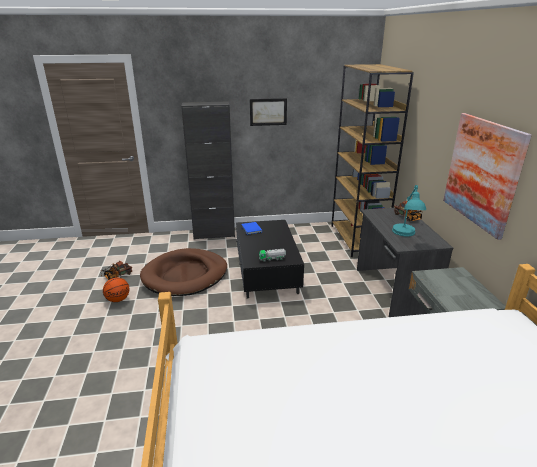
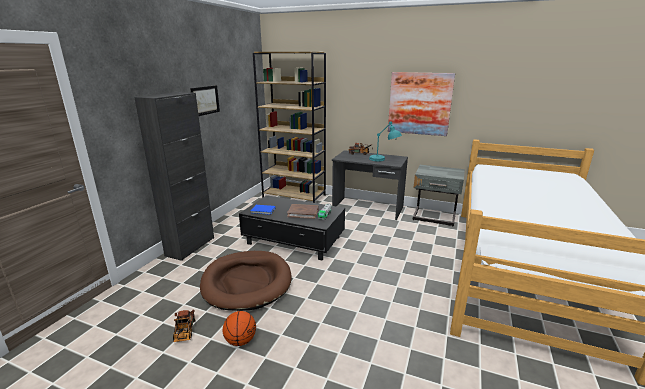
camera: 60 degrees left, 5 degrees down
none -> brown book [287,204,319,219]

